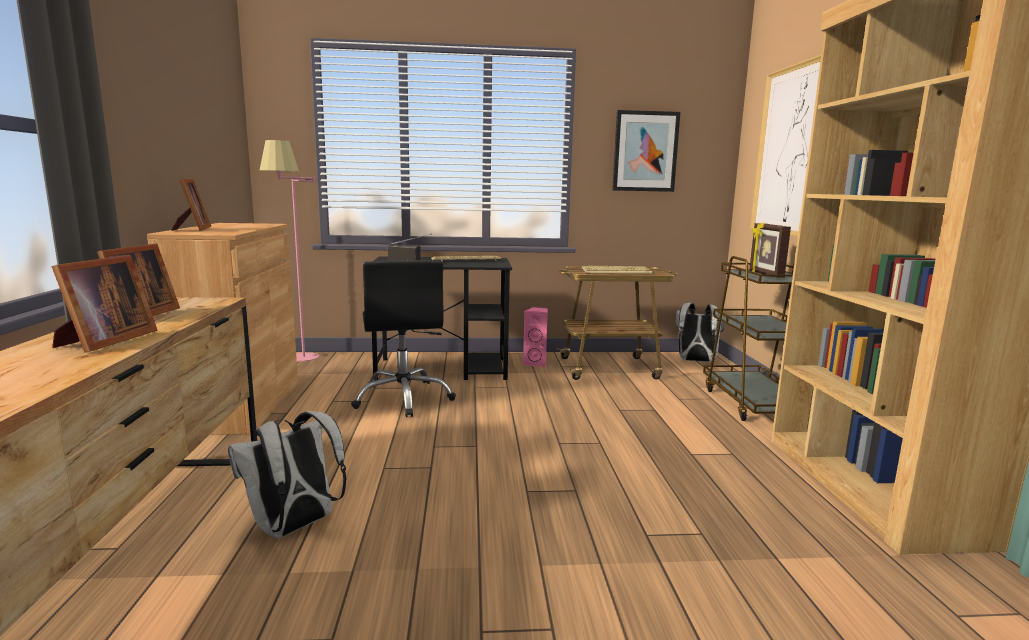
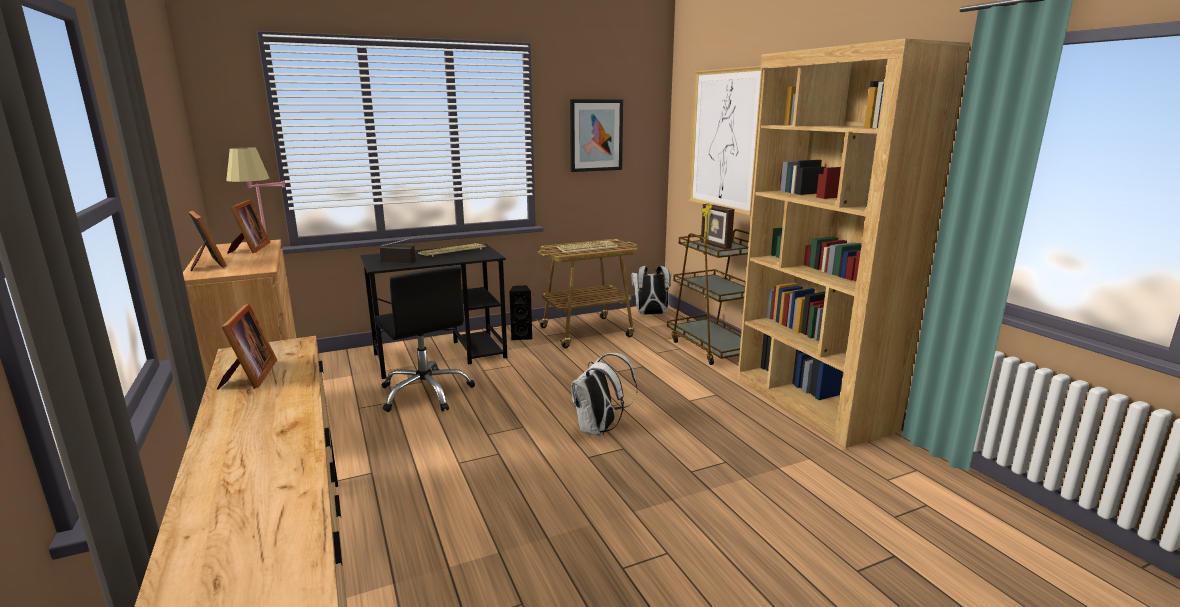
camera: 20 degrees left, 5 degrees up
picture frame [52,255,157,353] -> picture frame moved to [227,199,271,254]
white backpack [228,411,346,538] -> white backpack moved to [571,353,637,436]
pink speaker [523,307,548,367] -> black speaker [509,285,532,341]

